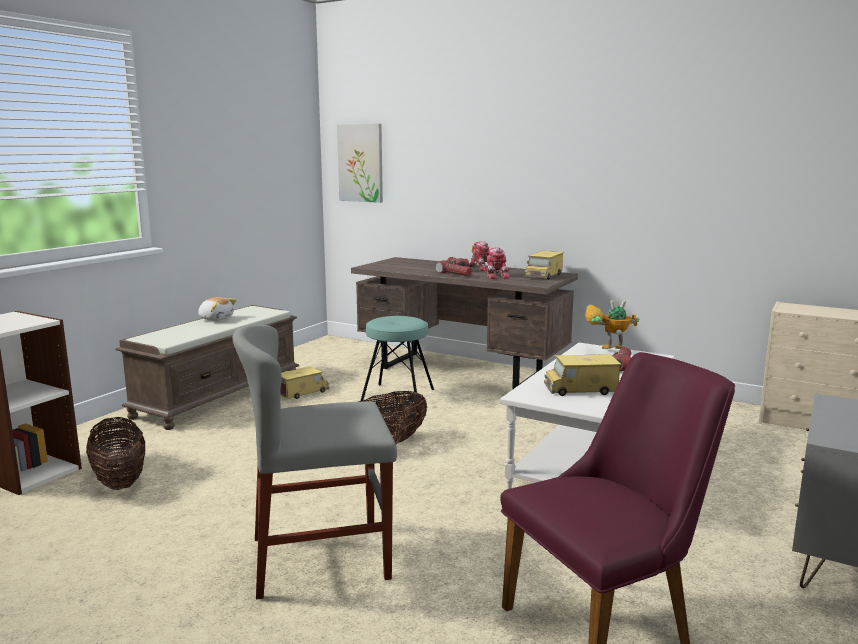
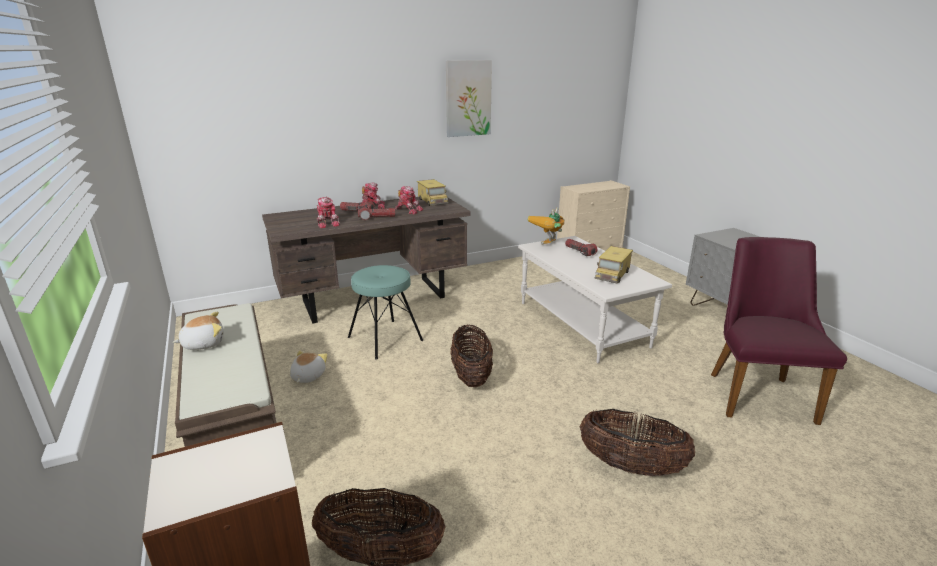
camera: 55 degrees left, 10 degrees up
grey chair [232,324,397,600] -> basket [580,409,695,476]
toy truck [280,366,329,399] -> plush toy [290,351,328,383]
picture [337,124,383,203] -> picture moved to [446,60,492,137]
none -> toy robot [317,197,340,228]

